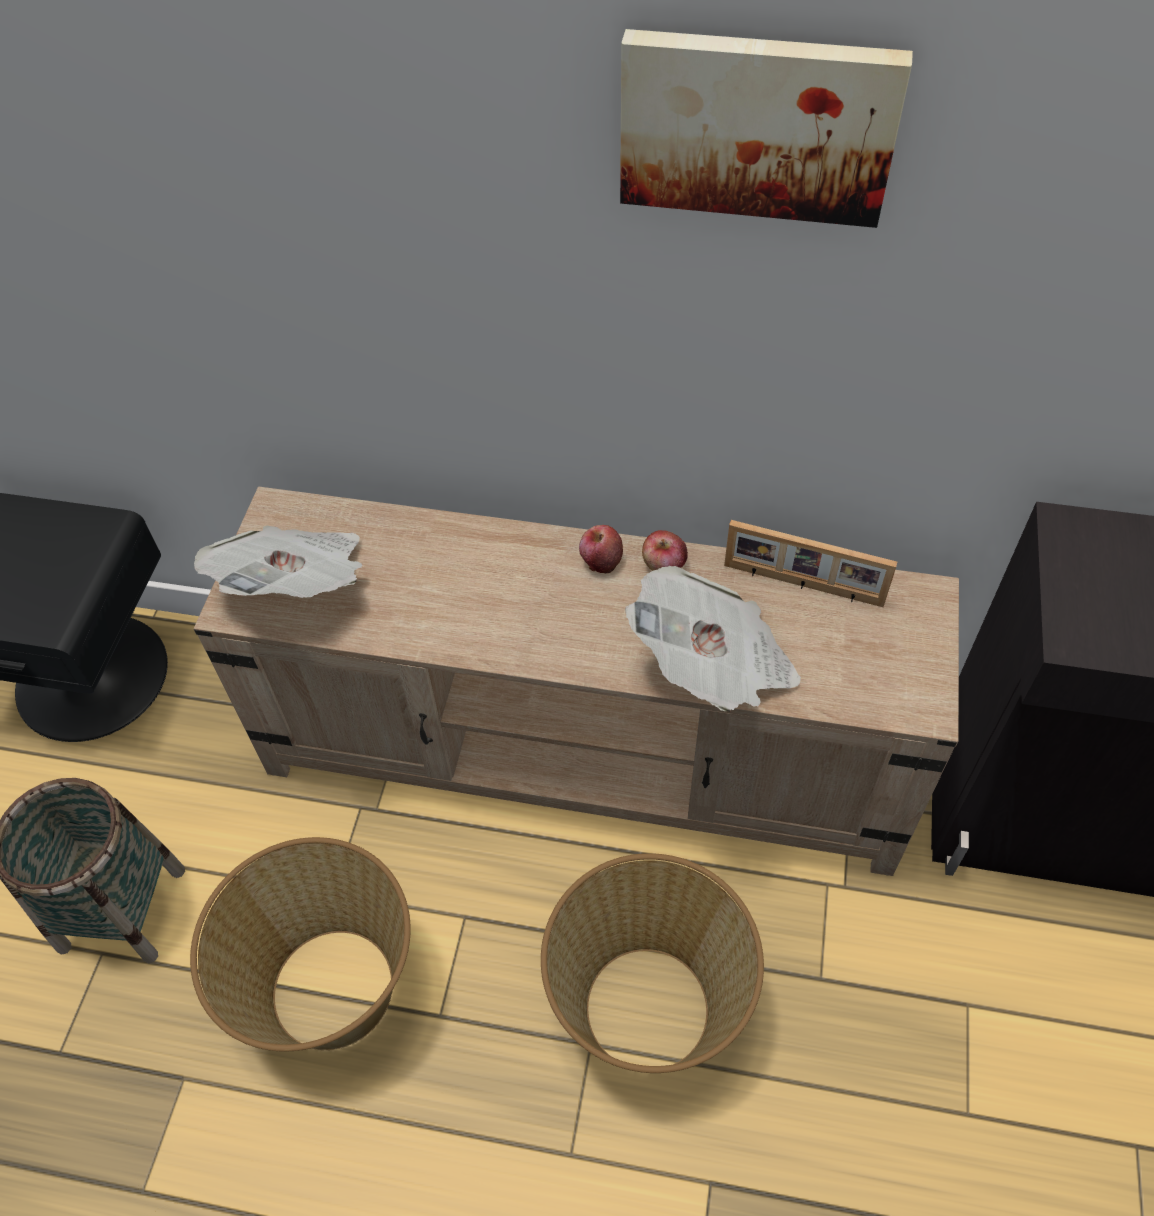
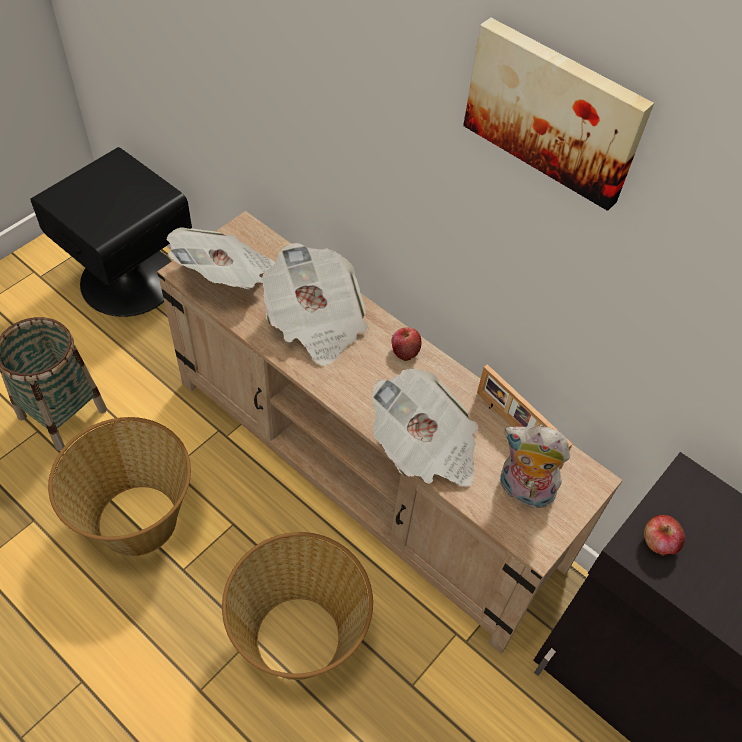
camera: 25 degrees right, 0 degrees up
apple [642,530,688,571] -> apple moved to [644,515,686,556]
none -> newspaper [262,242,368,366]
none -> plush toy [500,426,570,508]

